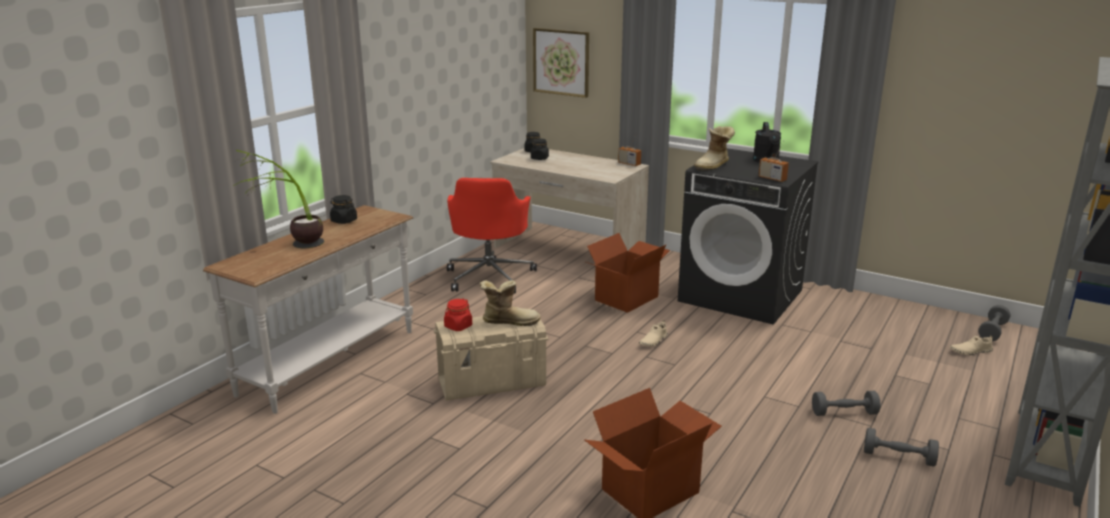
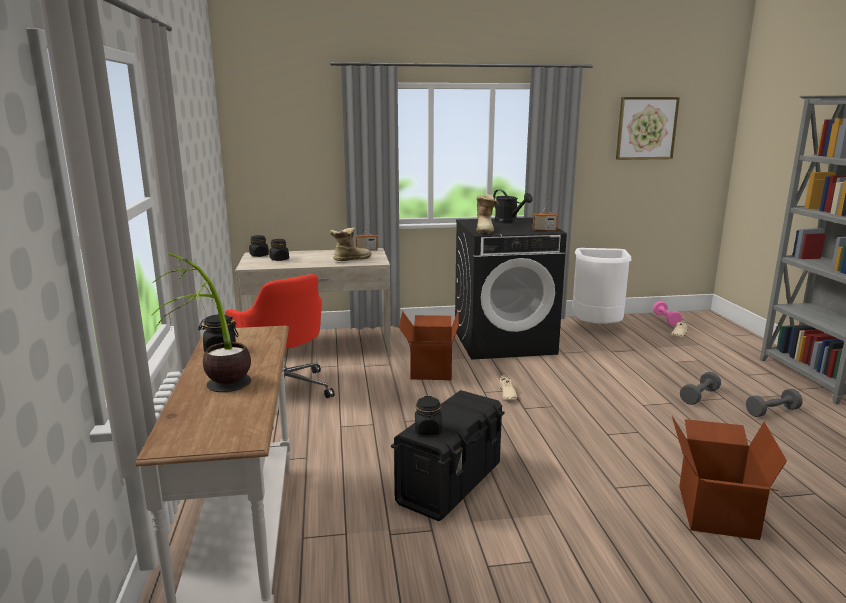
camera: 40 degrees left, 5 degrees down
beige storage box [434,316,548,401] -> black storage box [391,390,505,521]
red jar [444,299,472,331] -> black jar [415,396,442,435]
boot [479,280,541,326] -> boot moved to [330,228,372,261]
picture [533,28,589,98] -> picture moved to [616,97,680,160]
grey dumbbell [978,305,1010,341] -> pink dumbbell [653,301,682,326]
none -> white trash can [572,248,632,324]

